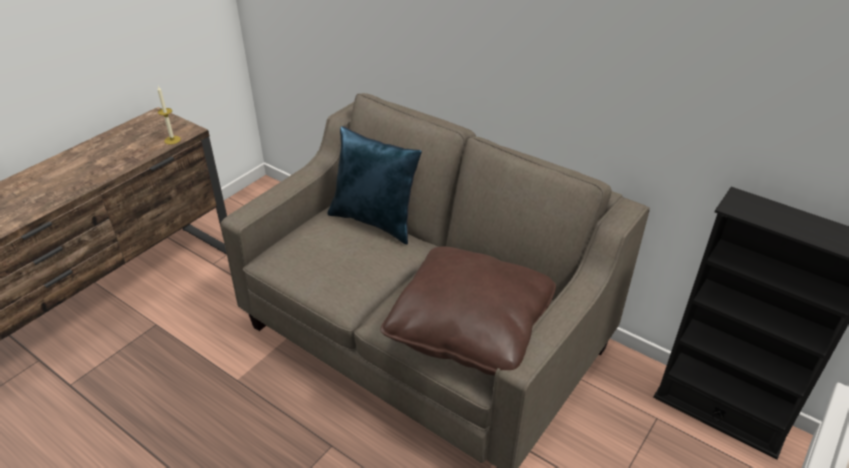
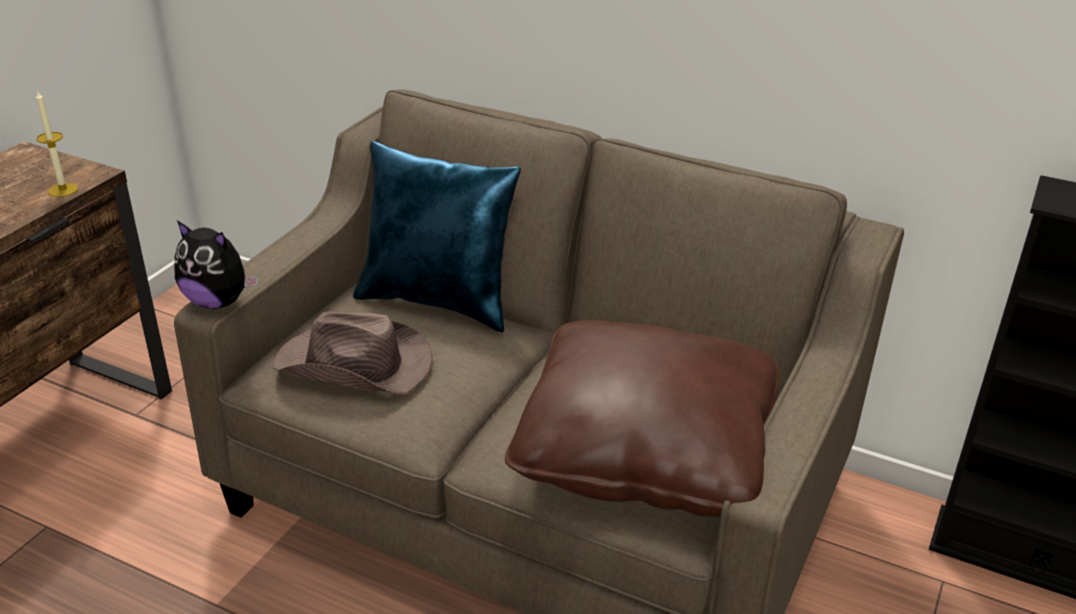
camera: 10 degrees left, 5 degrees down
none -> plush toy [174,220,258,309]
none -> brown hat [273,311,433,394]

